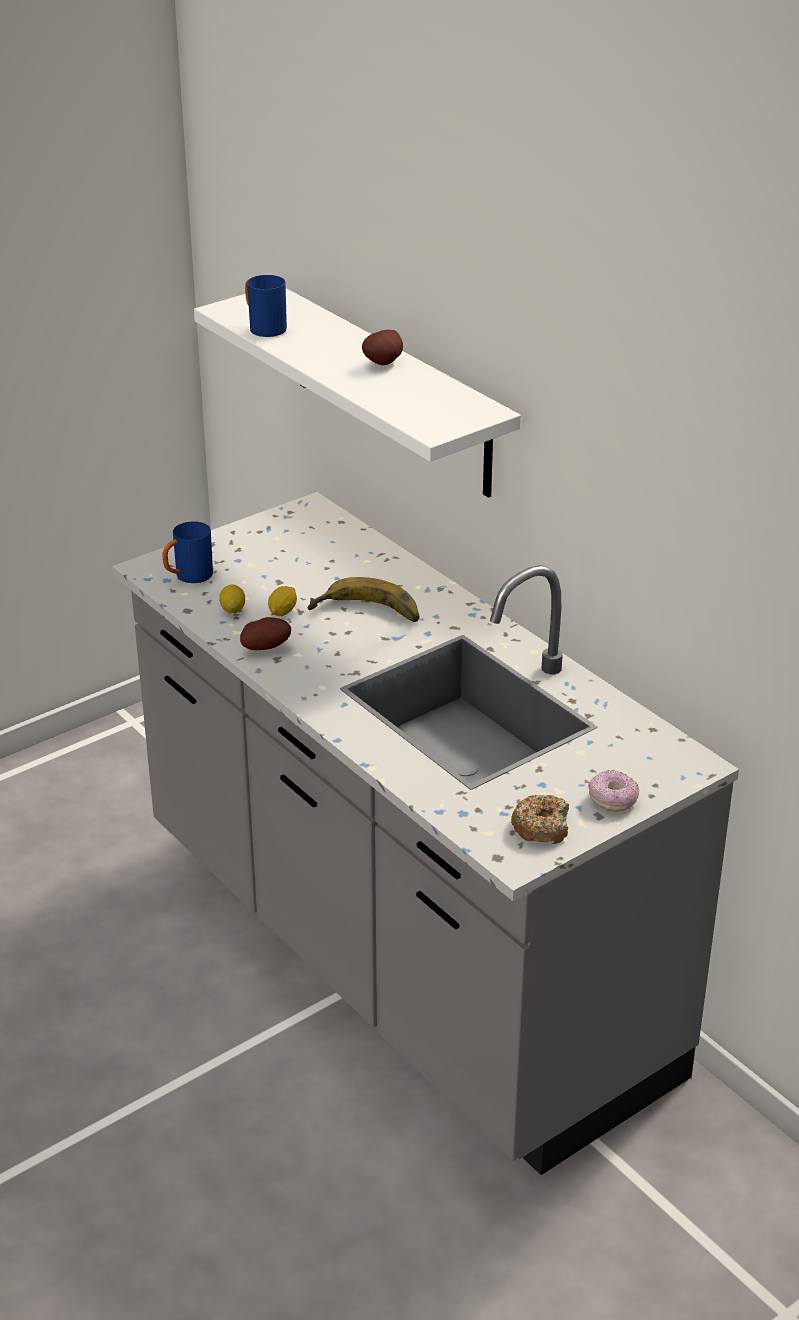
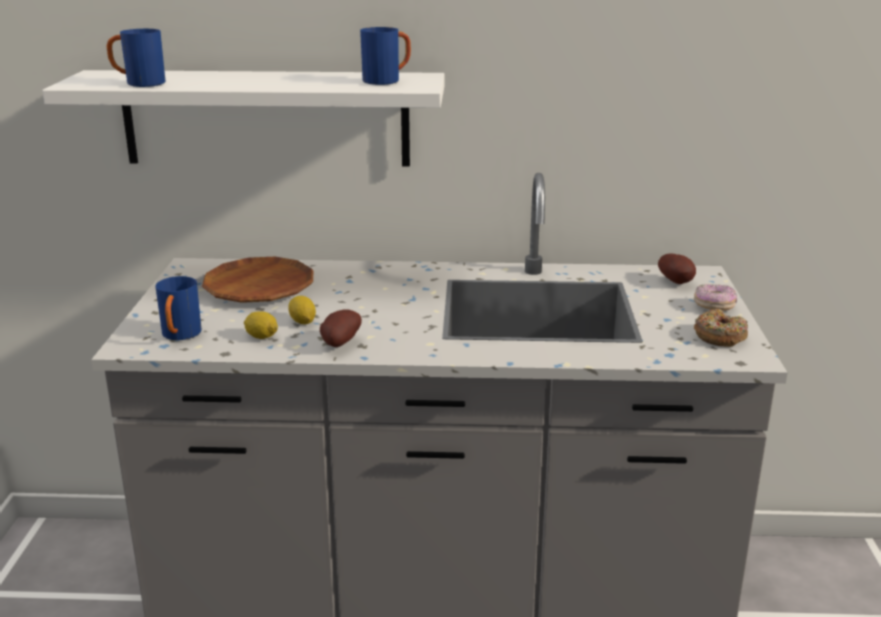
camera: 50 degrees left, 10 degrees down
banana [308,577,419,622] -> none
potato [362,330,403,365] -> potato moved to [658,254,696,284]
none -> brown plate [202,257,313,303]
none -> blue mug [360,27,411,85]

